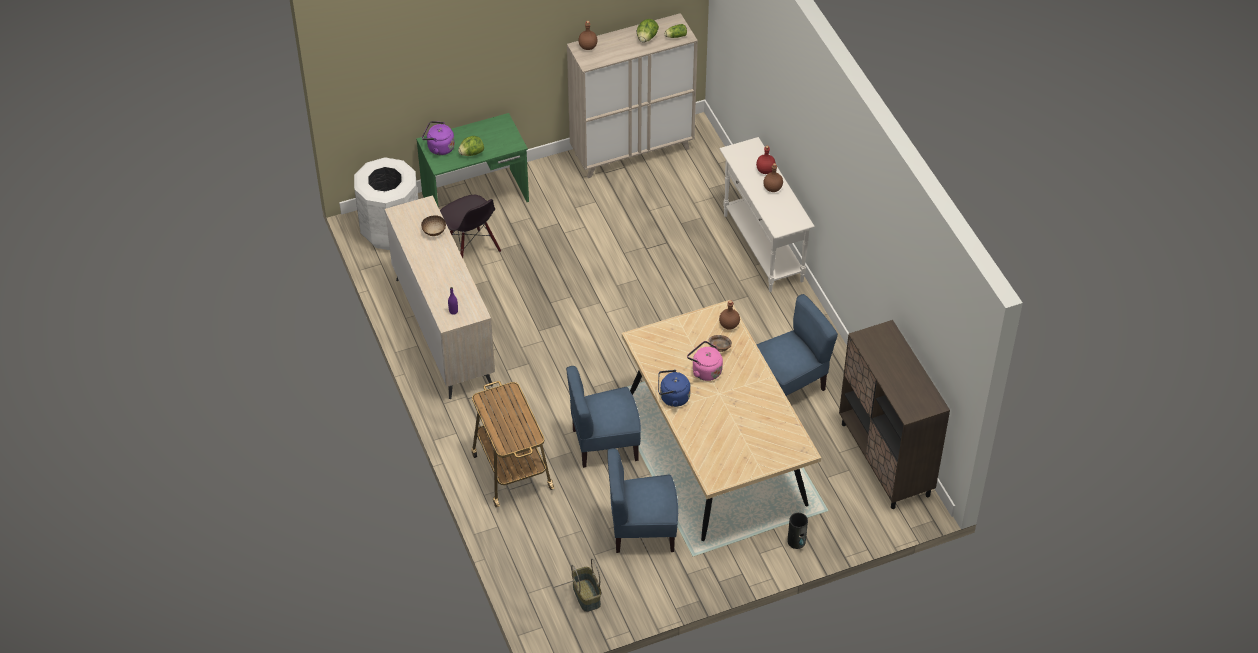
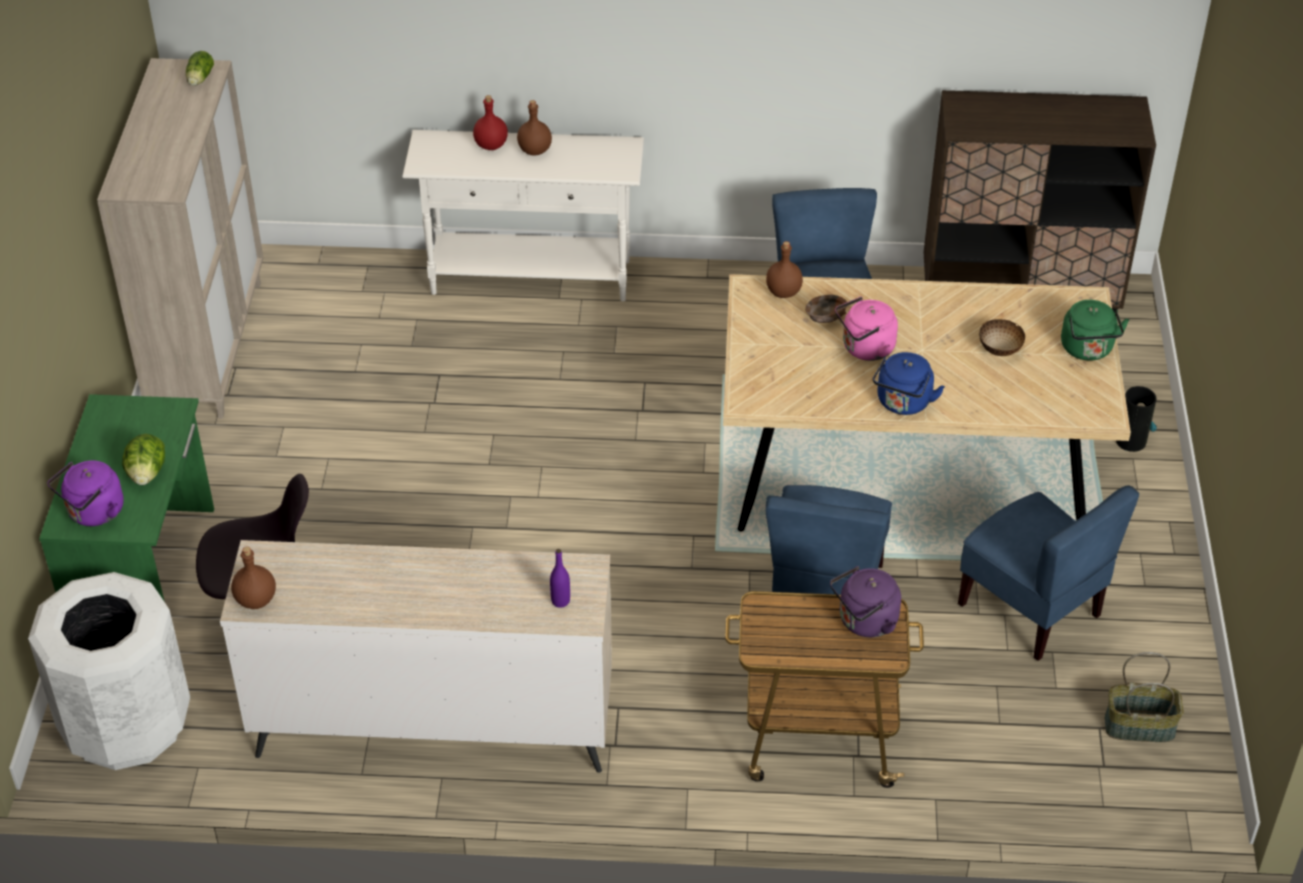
camera: 65 degrees left, 5 degrees down
bowl [421,215,446,236] -> bowl moved to [979,319,1025,356]
brown bottle [578,21,598,50] -> brown bottle moved to [231,547,276,609]
blue chair [607,448,678,553] -> blue chair turned 60 degrees counterclockwise [958,486,1139,661]
lettuce [637,19,659,43] -> none
none -> purple kettle [830,566,901,637]
none -> green kettle [1061,300,1129,361]

